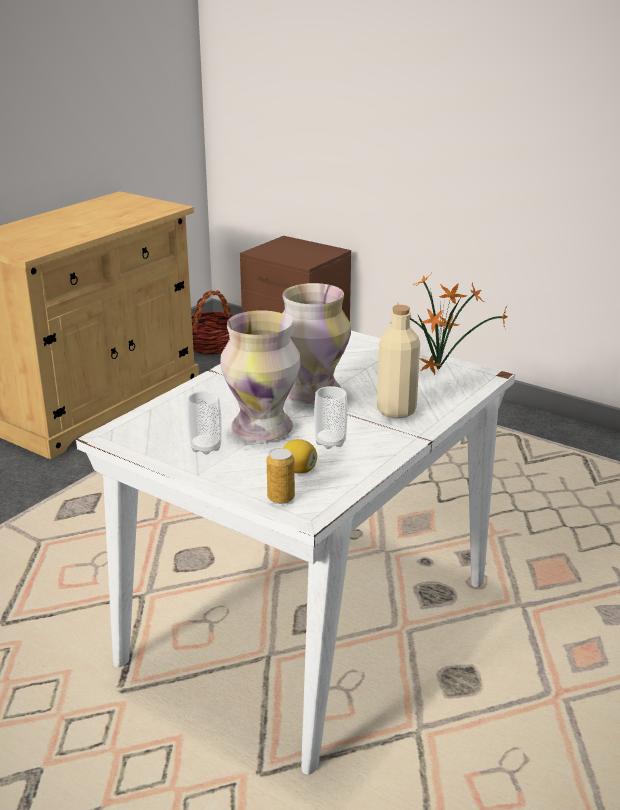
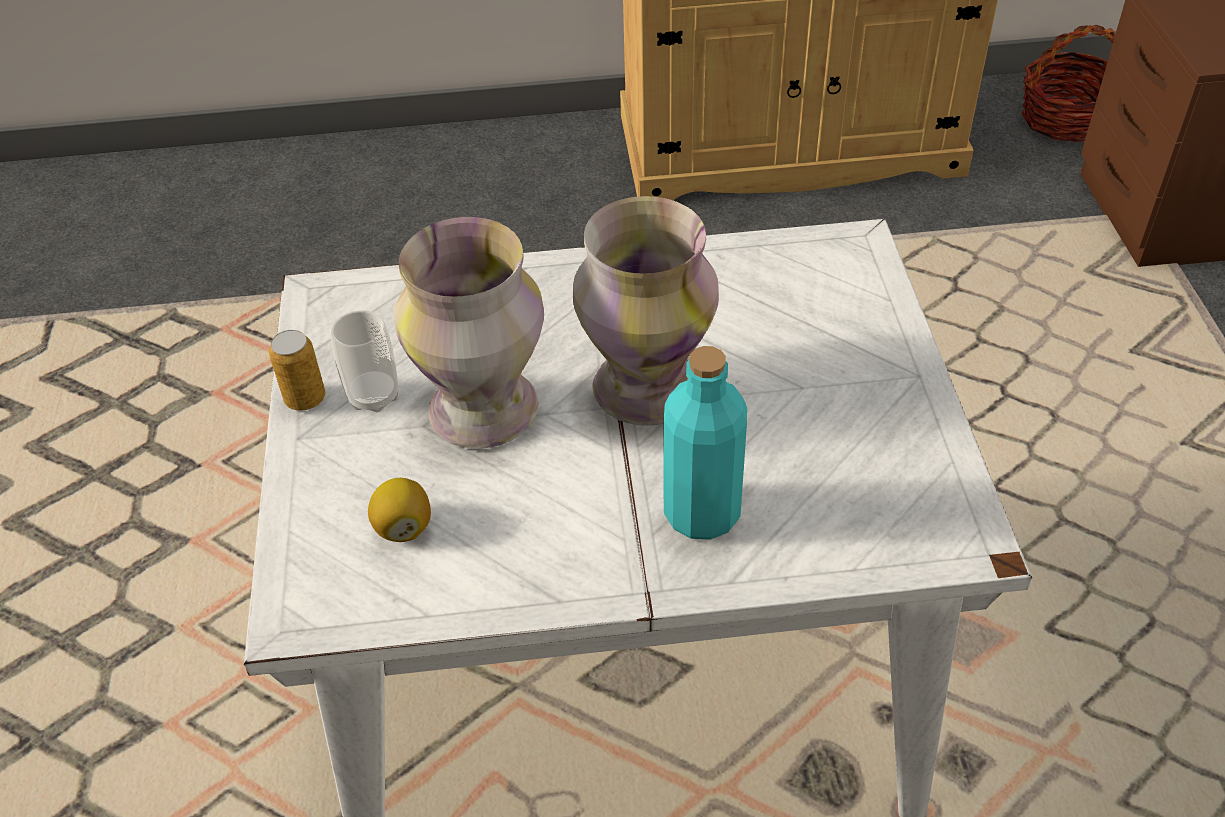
camera: 50 degrees right, 20 degrees up
can [267,448,295,504] -> can moved to [269,330,325,411]
cup [314,386,348,449] -> none
beige bottle [377,305,420,419] -> turquoise bottle [664,346,747,540]
potted plant [410,274,507,375] -> none

